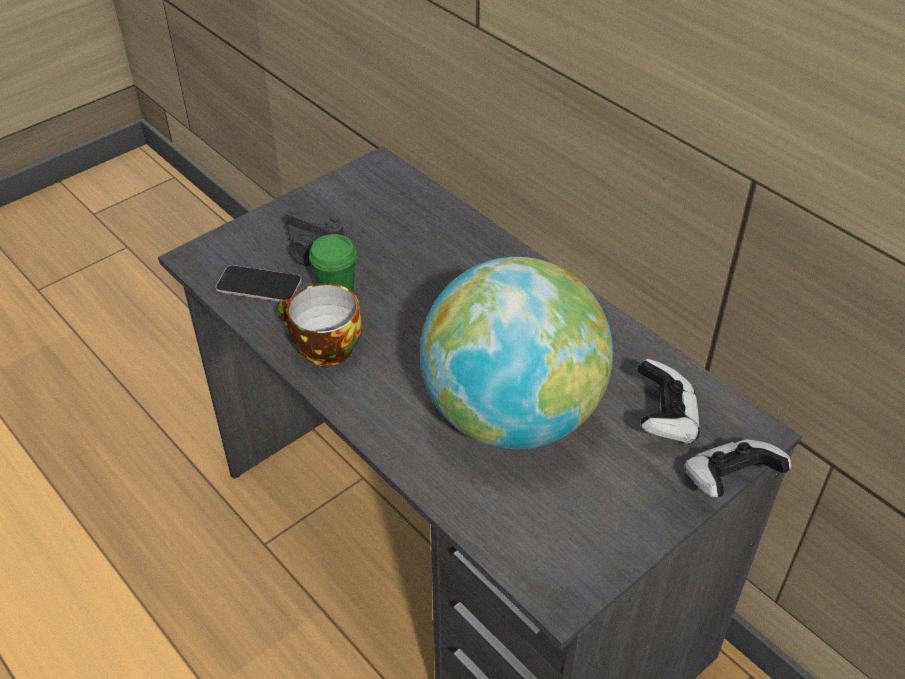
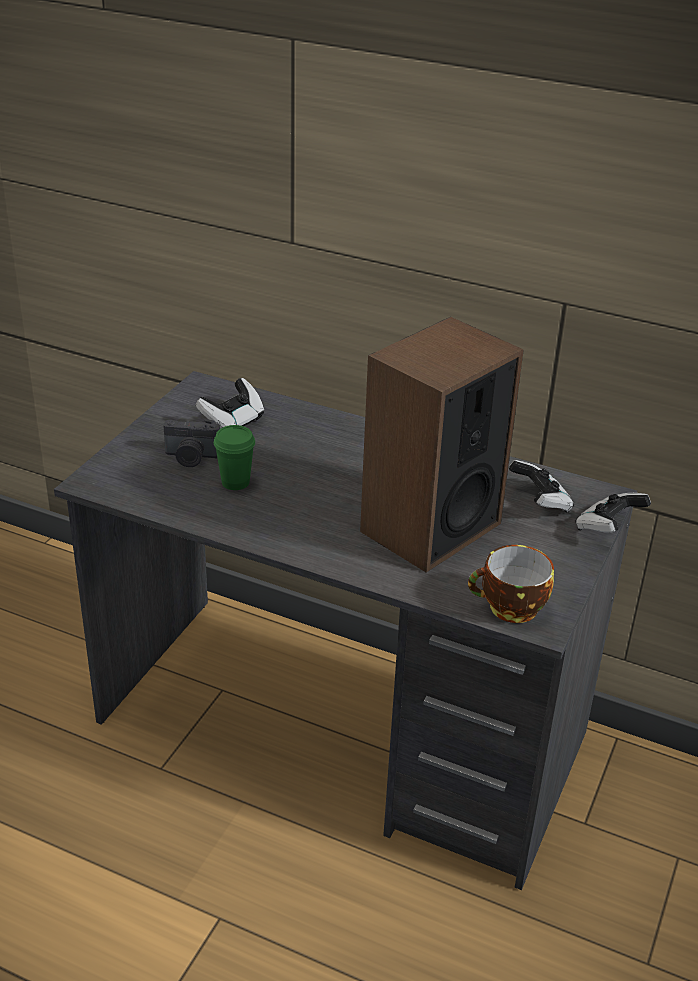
camera: 25 degrees left, 10 degrees down
phone [216,265,302,302] -> none
cup [277,283,362,366] -> cup moved to [468,545,554,623]
globe [420,257,613,450] -> speaker [360,317,524,573]
none -> game controller [196,378,264,429]

